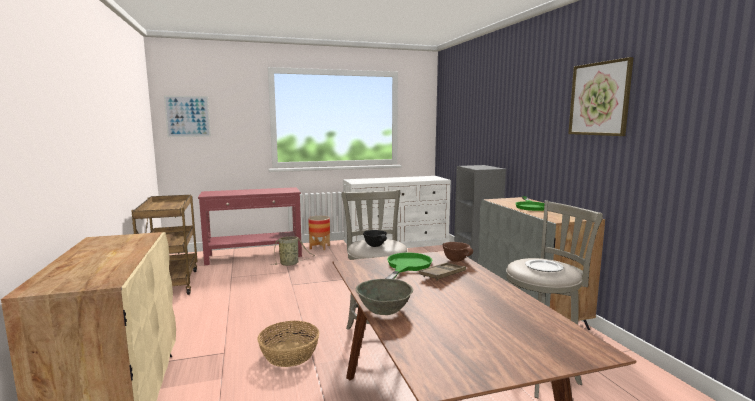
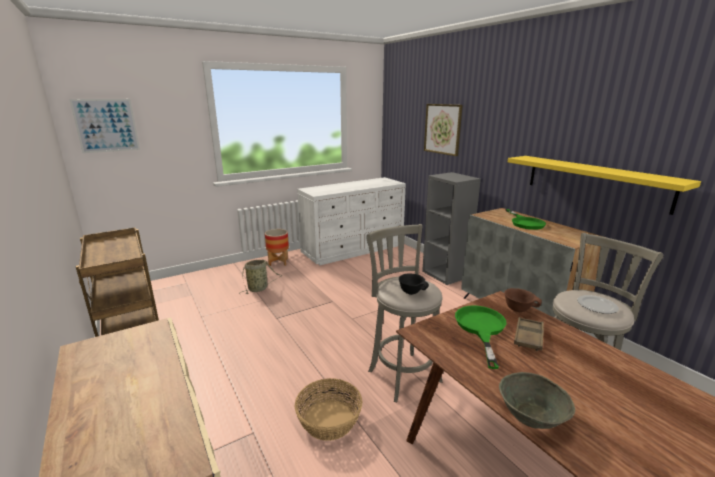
camera: 15 degrees left, 10 degrees up
red console table [198,187,302,265] -> none
picture [568,57,634,136] -> picture moved to [424,104,463,156]
none -> yellow shelf [508,156,701,215]

